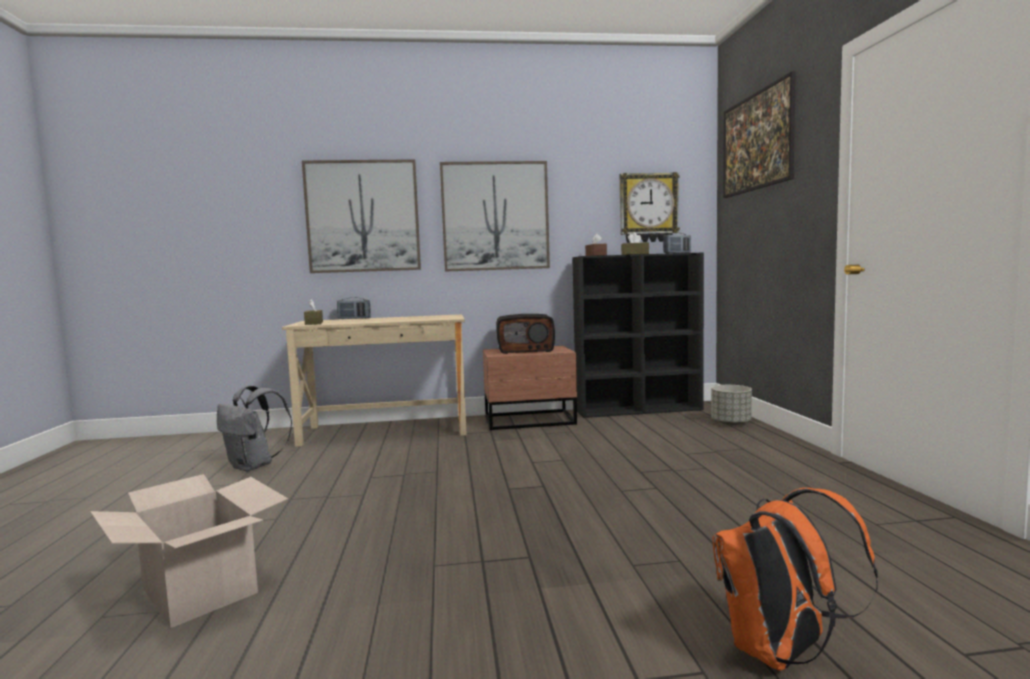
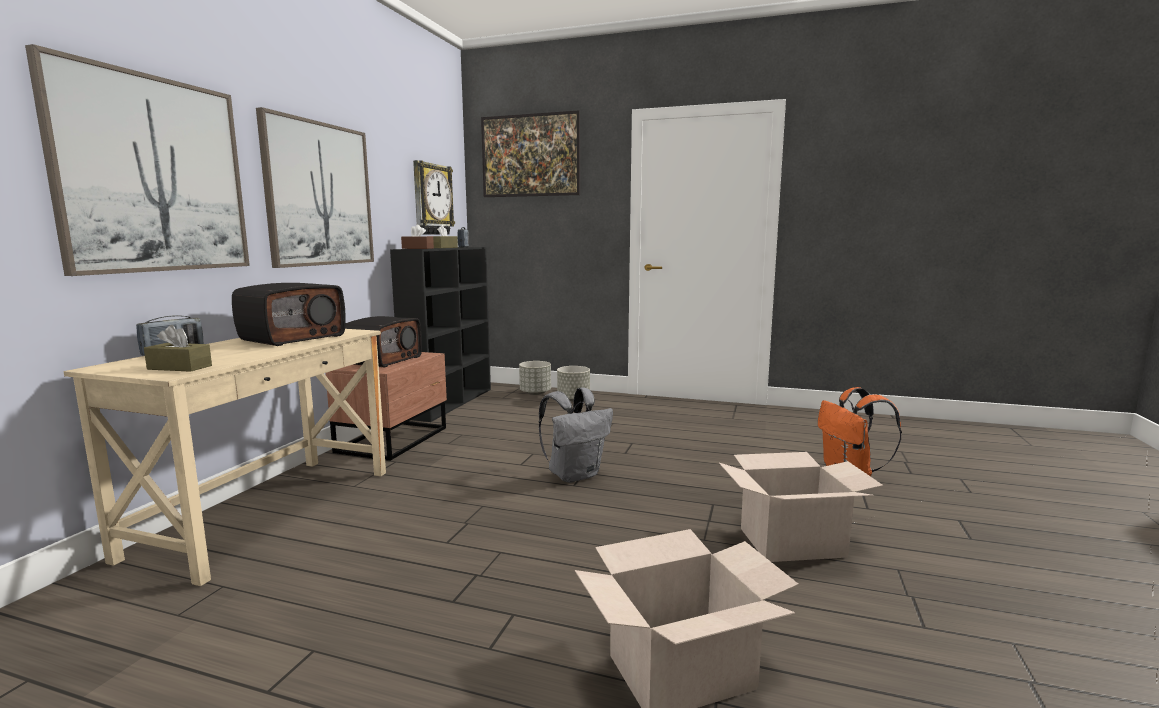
camera: 65 degrees left, 5 degrees up
grey backpack [217,386,292,472] -> grey backpack moved to [539,388,613,483]
none -> radio [232,283,346,346]
none -> grey planter [557,366,590,401]
none -> cardboard box [719,452,883,562]

